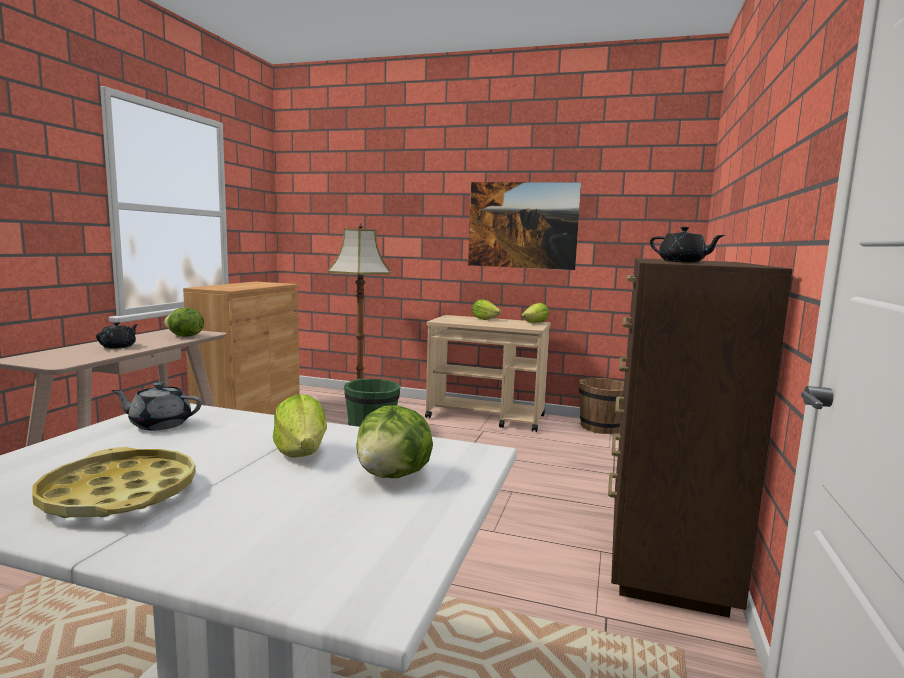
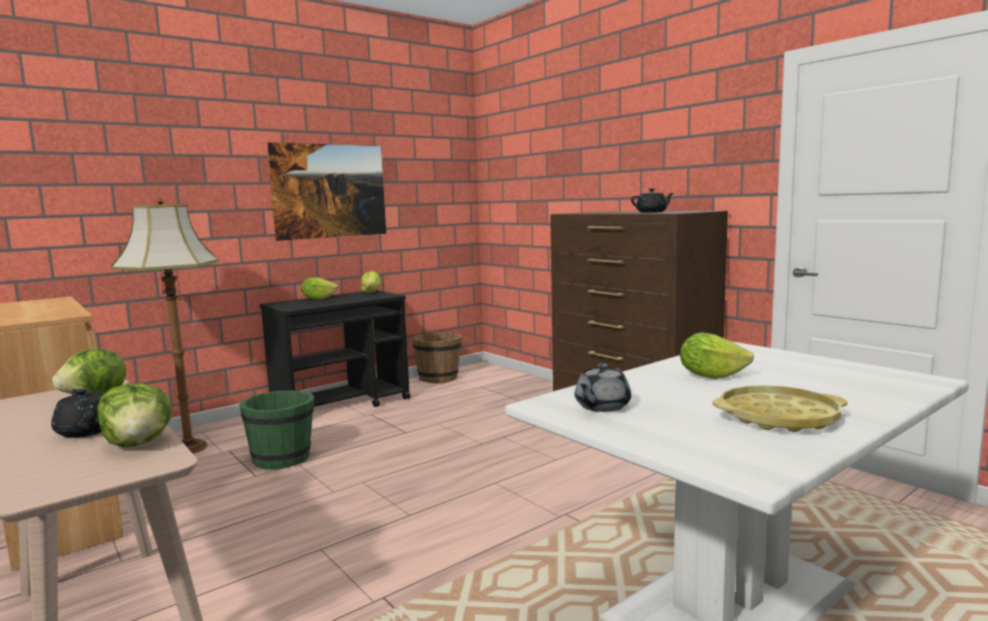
camera: 55 degrees left, 0 degrees up
lettuce [357,405,433,478] -> lettuce moved to [98,383,172,447]
beige cart [425,315,551,432] -> black cart [260,290,411,407]

